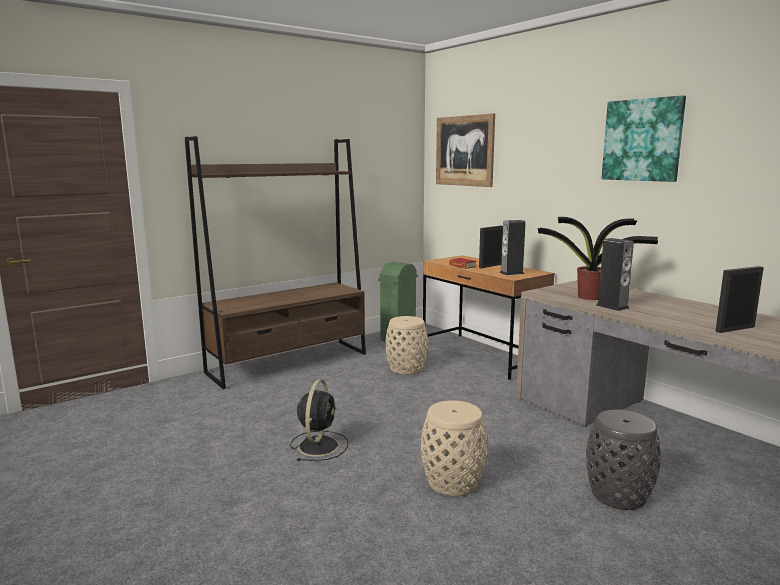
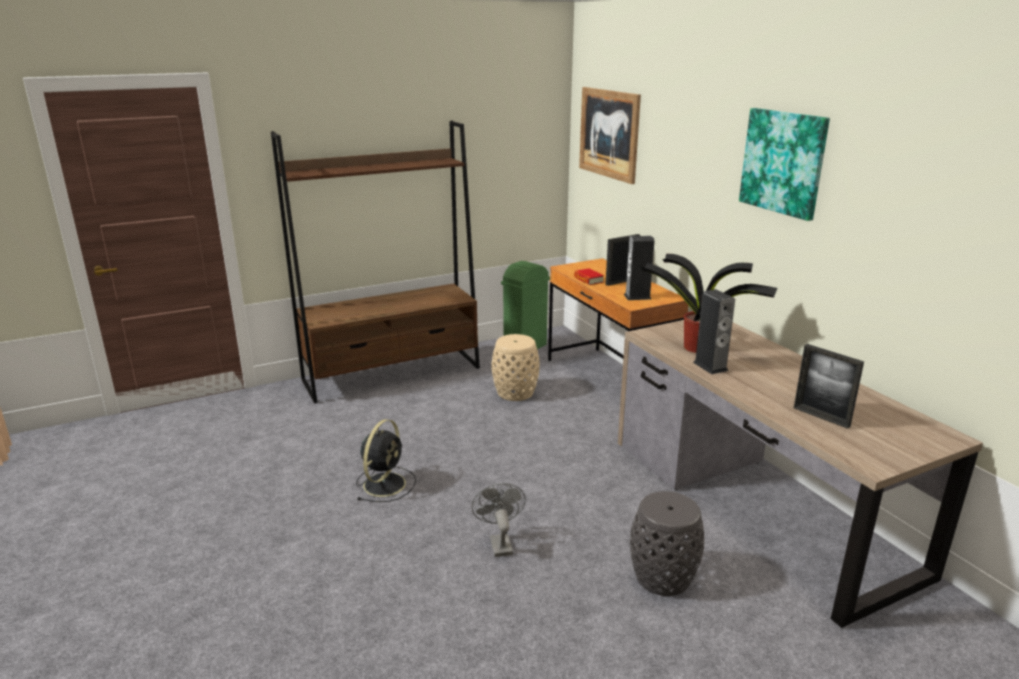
camera: 10 degrees right, 10 degrees up
beige stool [421,400,488,496] -> grey fan [472,483,526,557]
picture frame [715,266,764,333] -> picture frame turned 120 degrees counterclockwise [794,344,864,429]

